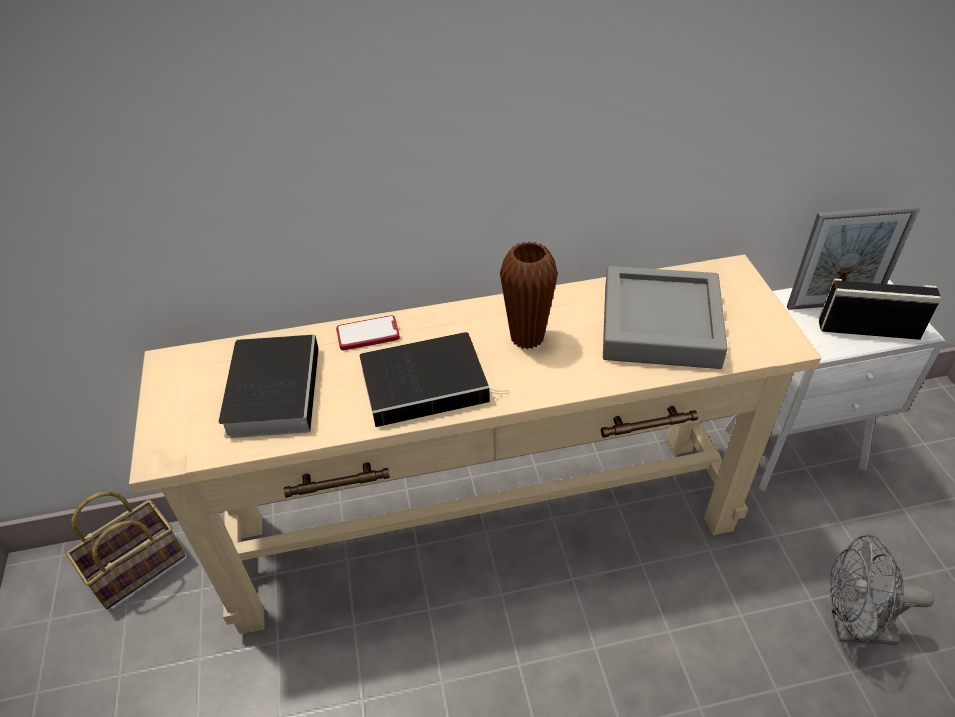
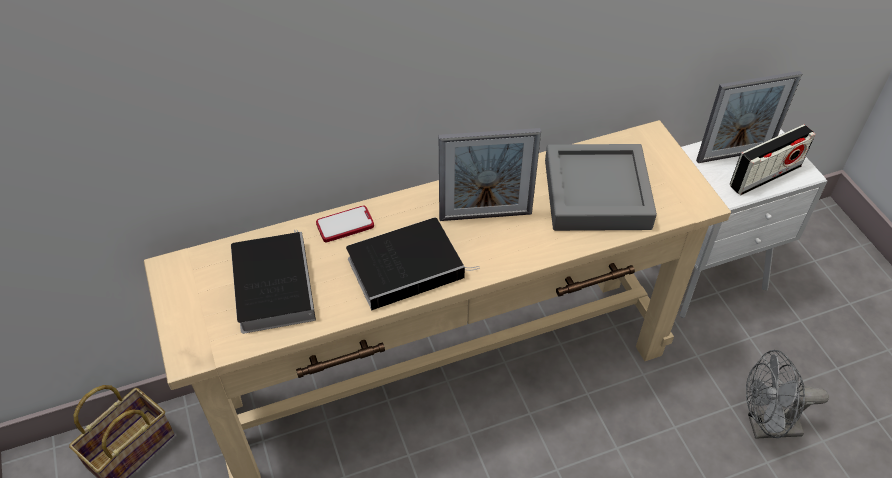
camera: 10 degrees left, 5 degrees up
brown vase [500,241,558,349] -> picture frame [439,128,541,221]
radio [819,278,941,340] -> radio turned 150 degrees clockwise [730,124,815,195]

